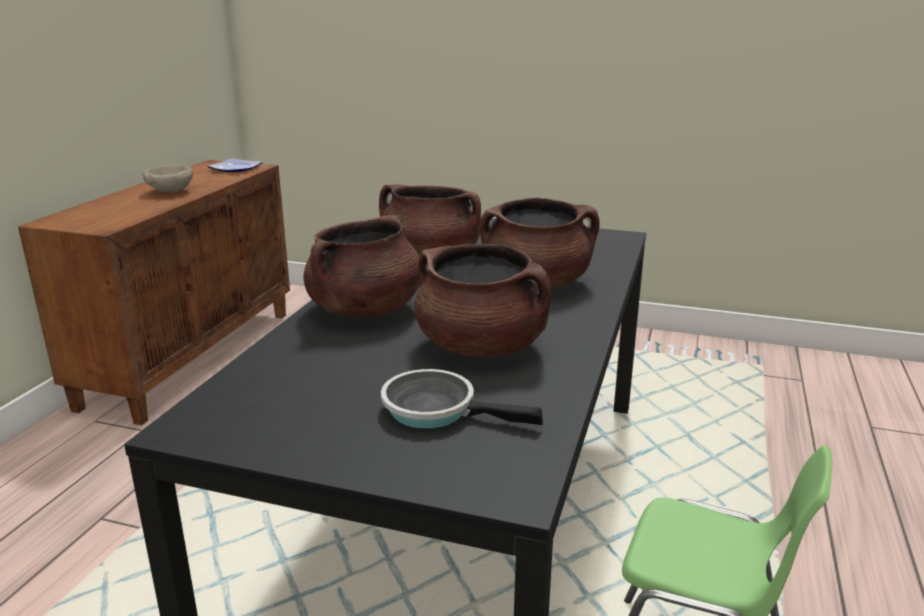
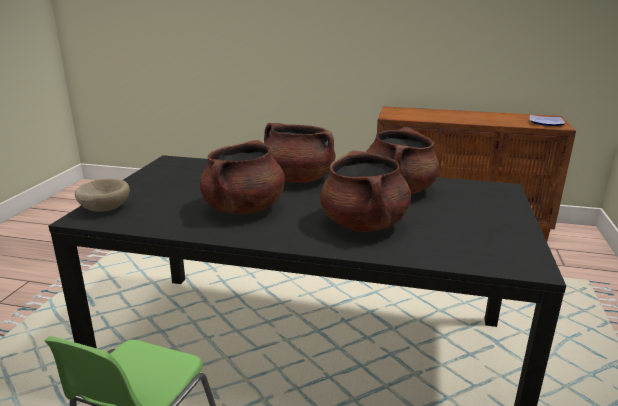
camera: 85 degrees right, 0 degrees up
beige bowl [143,165,193,192] -> beige bowl moved to [75,179,130,212]
frying pan [381,369,543,429] -> none

